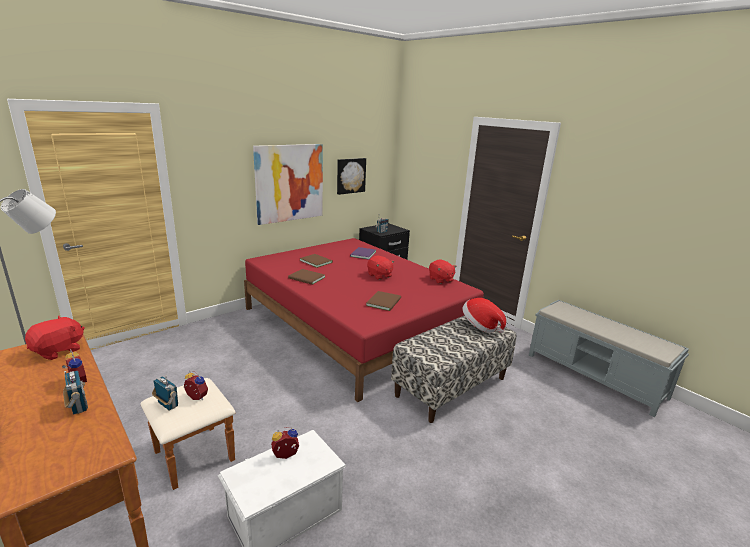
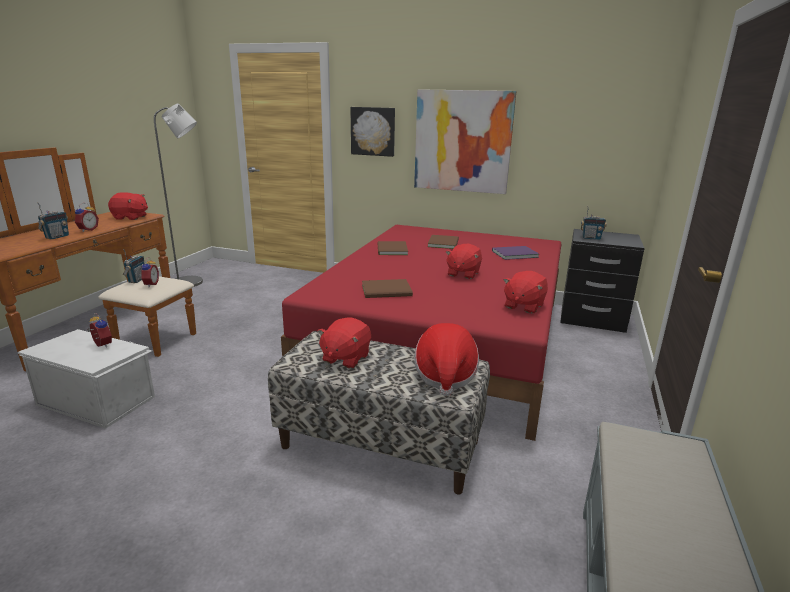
camera: 60 degrees right, 0 degrees up
picture [337,158,366,195] -> picture moved to [350,107,395,157]
none -> red plush toy [317,318,371,369]

